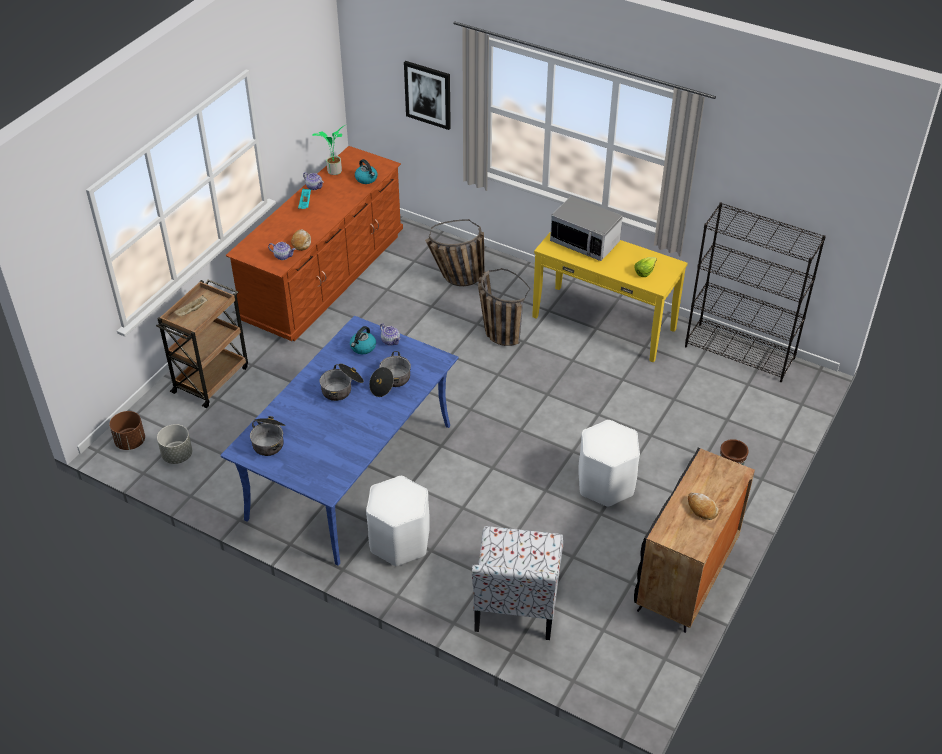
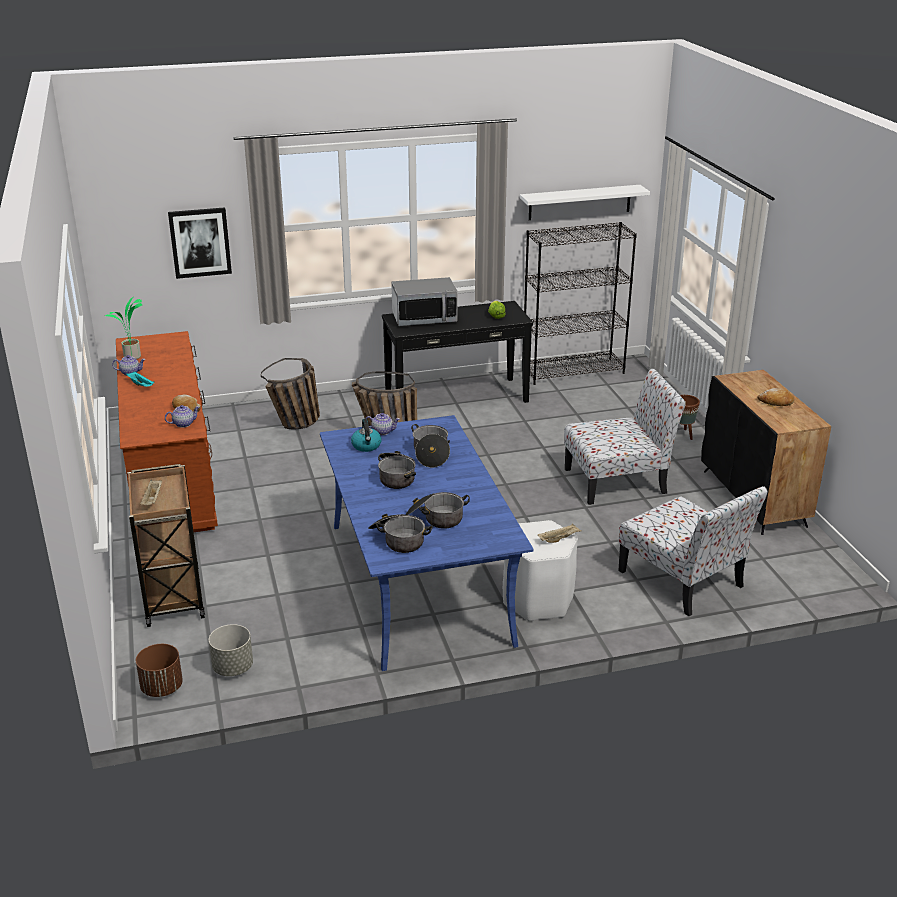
camera: 45 degrees left, 15 degrees down
kettle [355,159,378,184] -> none
yellow console table [532,233,688,363] -> black console table [382,301,533,403]
white stool [578,420,640,507] -> chair [564,369,686,505]
none -> cooking pot [406,492,470,529]
none -> white shelf [520,185,650,220]
none -> beige tray [538,523,582,543]

